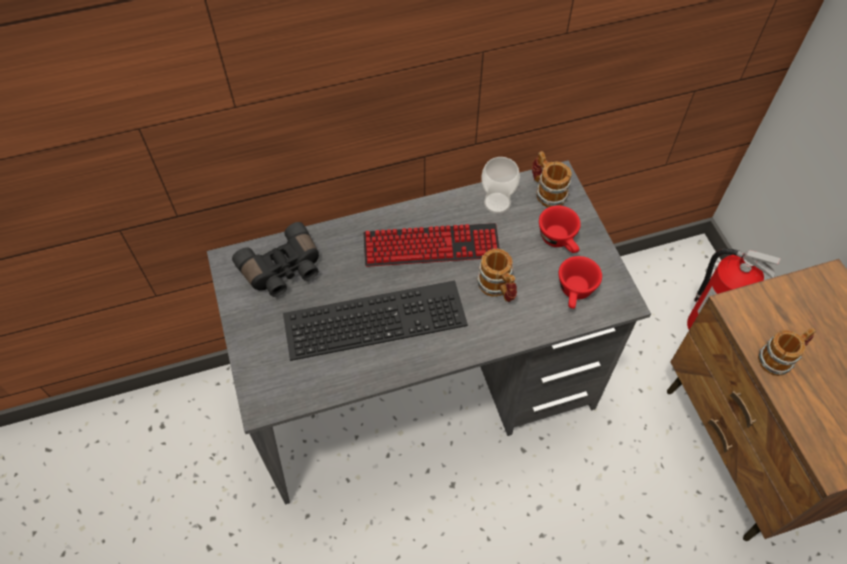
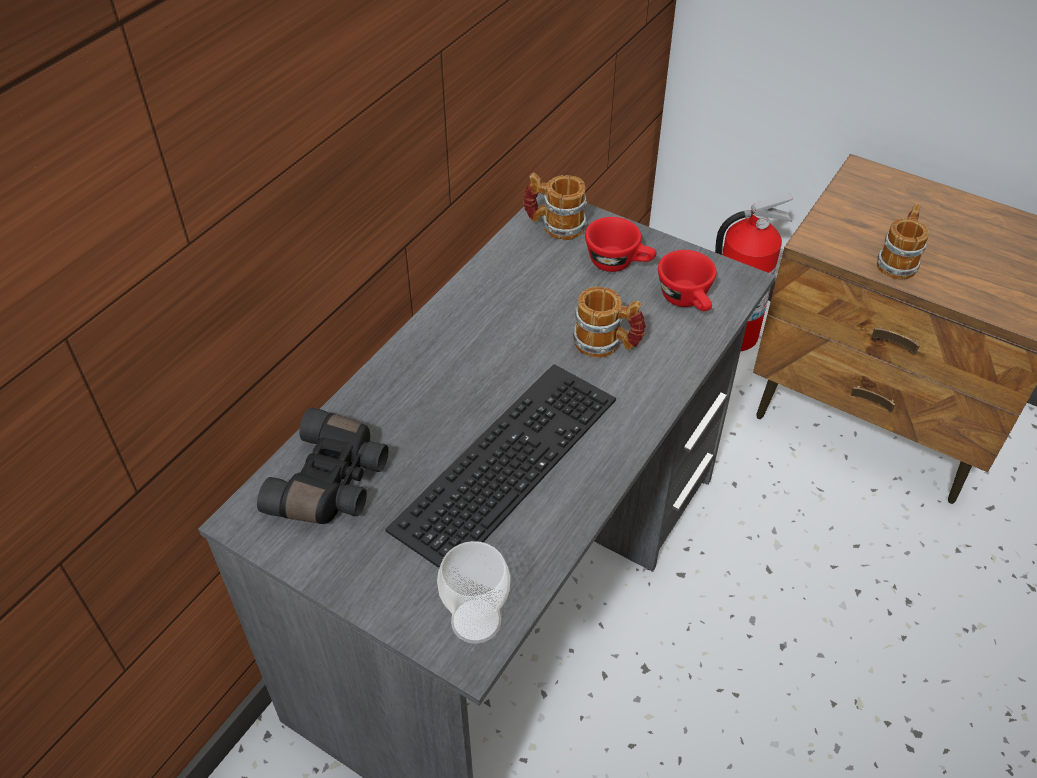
camera: 40 degrees left, 10 degrees down
keyboard [363,223,500,267] -> none
cup [481,157,520,214] -> cup moved to [437,541,510,644]

